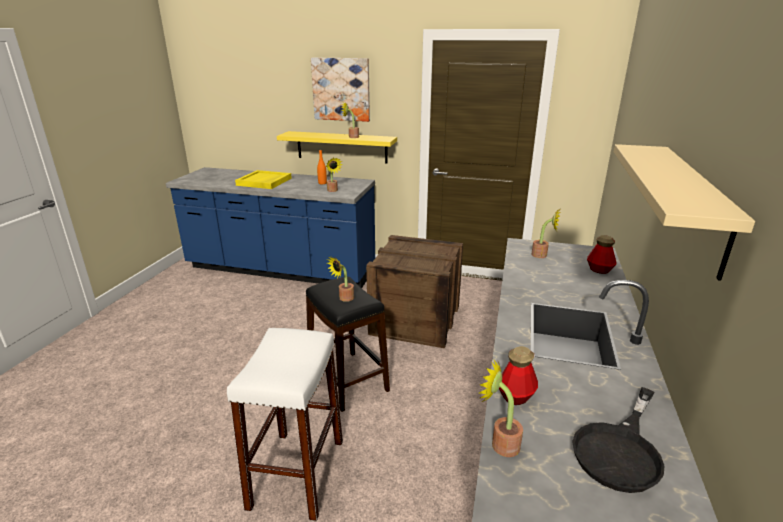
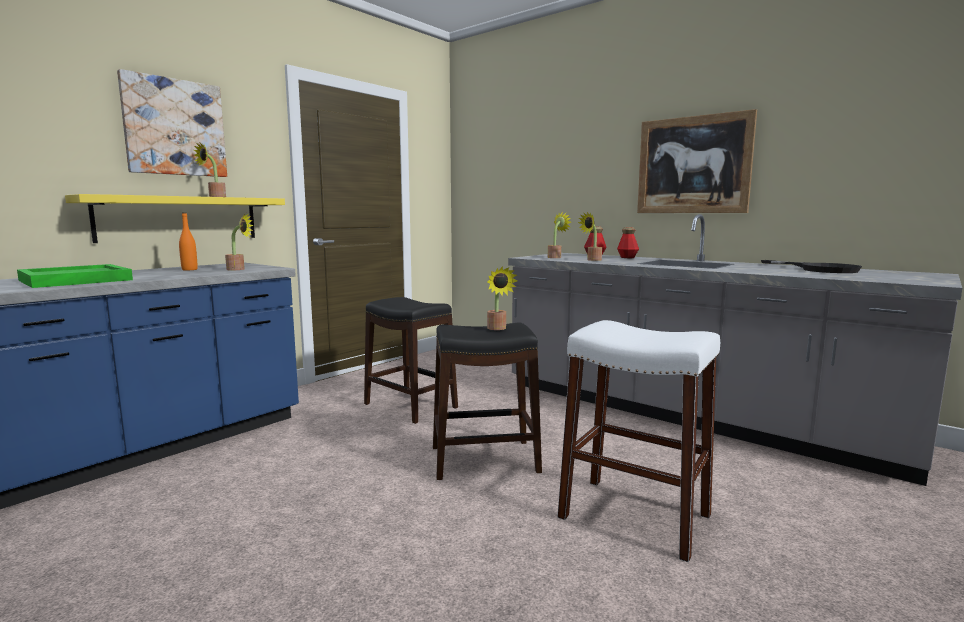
camera: 65 degrees left, 15 degrees down
yellow tray [235,170,292,189] -> green tray [17,264,133,288]
crate [366,235,463,348] -> black stool [364,297,458,424]
potted plant [479,360,523,457] -> potted plant moved to [578,212,602,261]
bottle [499,346,538,405] -> bottle moved to [617,227,639,258]
beige shelf [614,144,755,281] -> picture [637,109,757,213]

